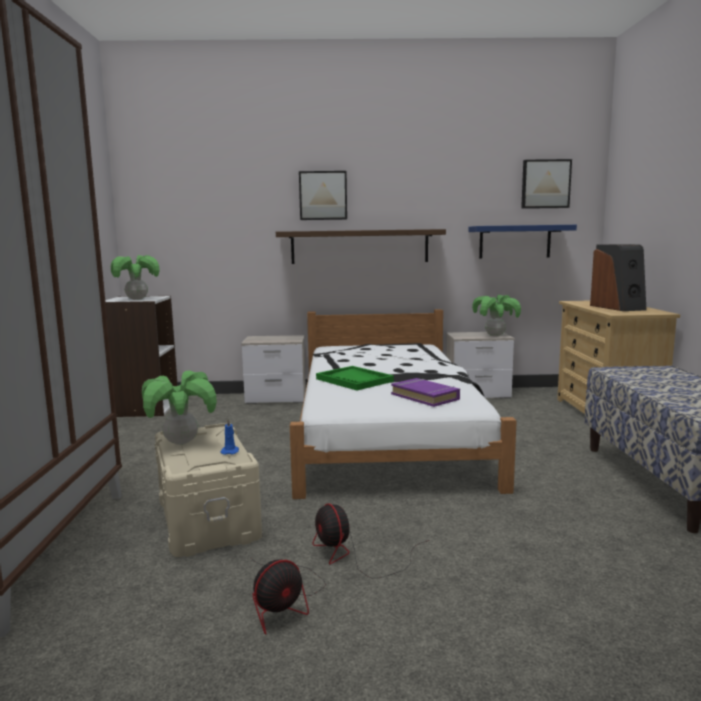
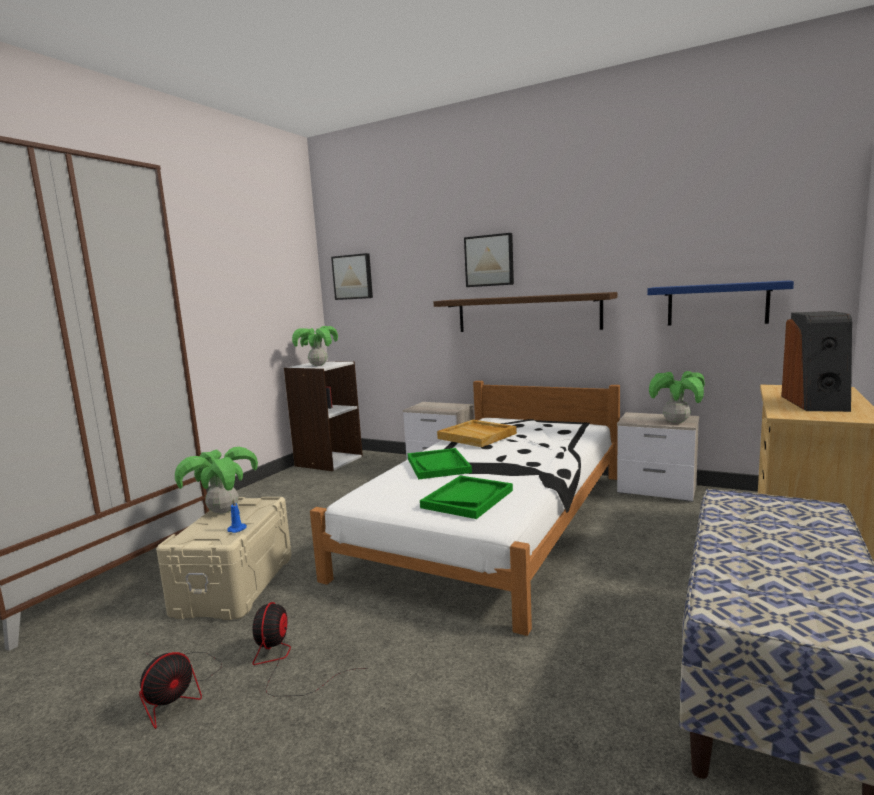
camera: 30 degrees right, 0 degrees up
fan [250,557,326,635] -> fan turned 45 degrees counterclockwise [139,652,222,729]
purple book [391,378,460,407] -> green tray [420,475,513,519]
picture [521,159,572,209] -> picture moved to [331,253,373,300]
none -> beige tray [437,420,517,447]

